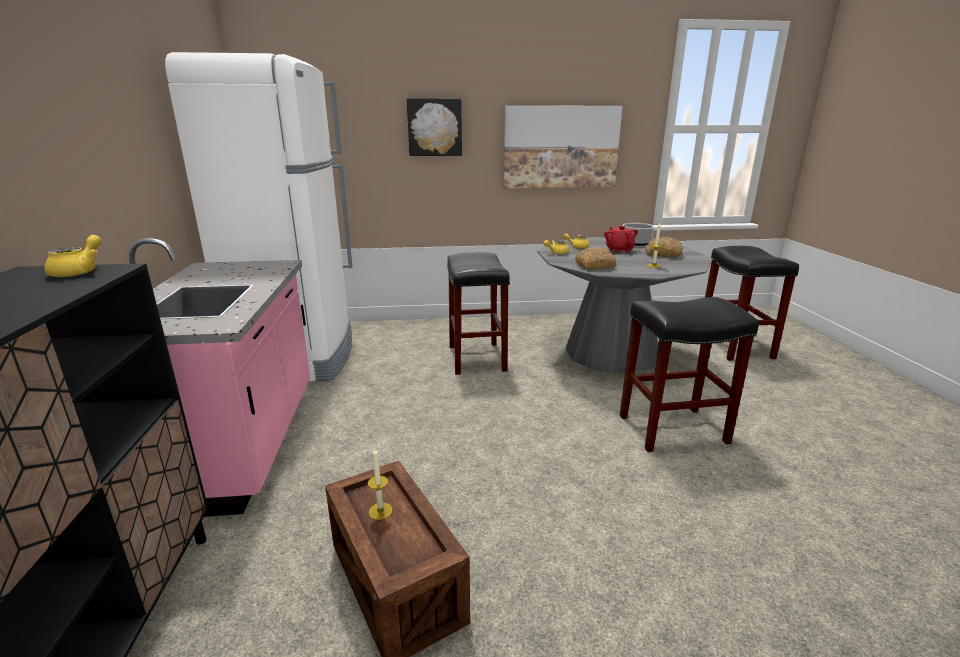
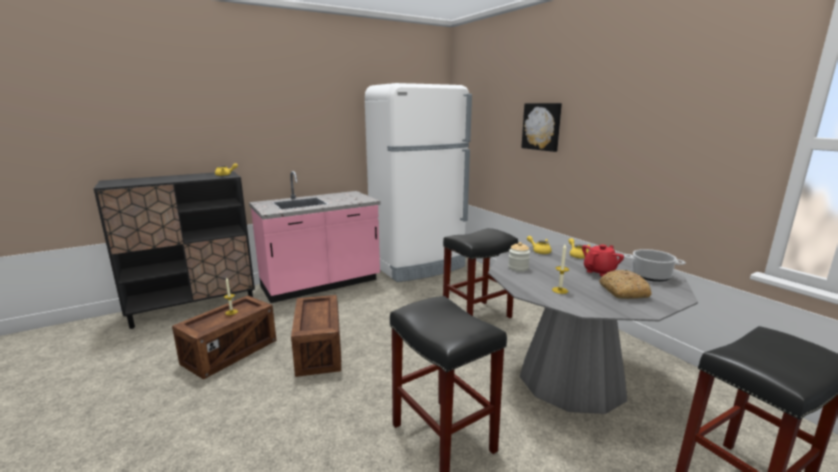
camera: 65 degrees right, 5 degrees down
picture [504,105,622,188] -> none
bread [575,247,616,270] -> jar [508,242,530,272]
none -> crate [291,295,341,377]

